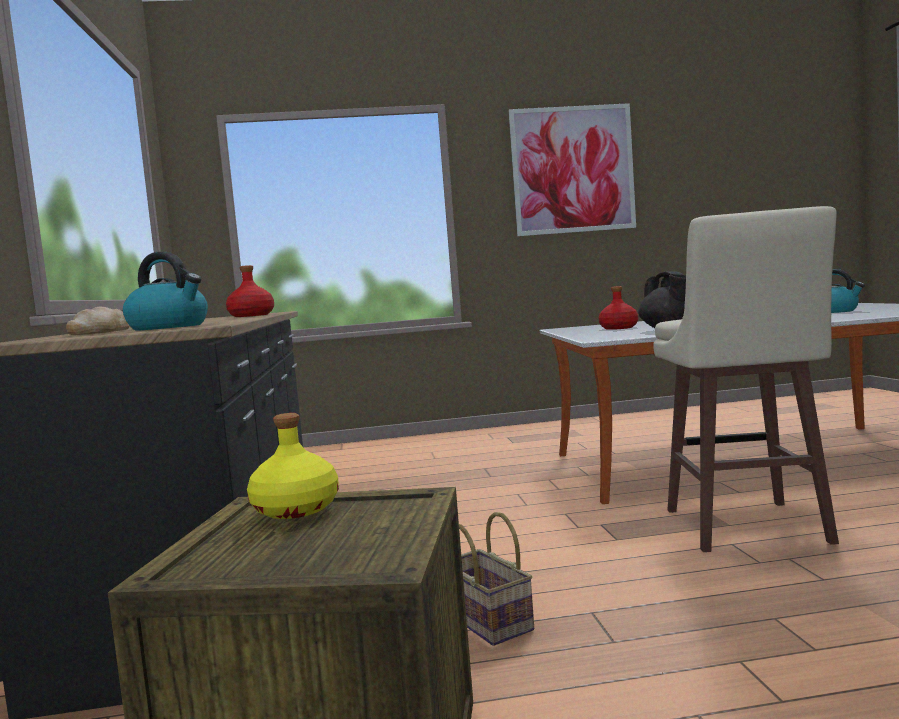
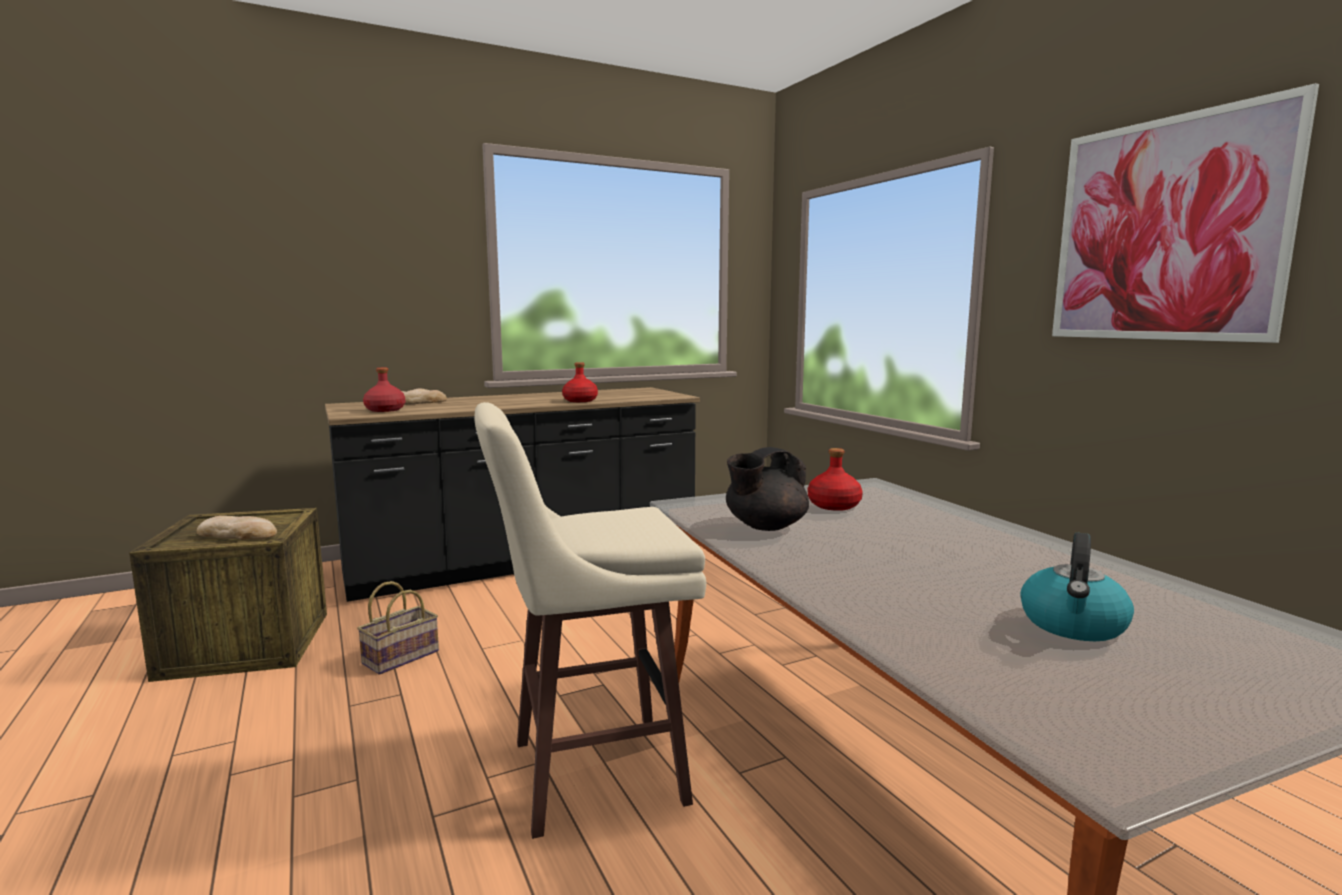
camera: 70 degrees right, 5 degrees up
kettle [123,252,208,331] -> red bottle [363,368,405,412]
yellow bottle [247,413,339,519] -> none
none -> bread [197,516,277,540]

